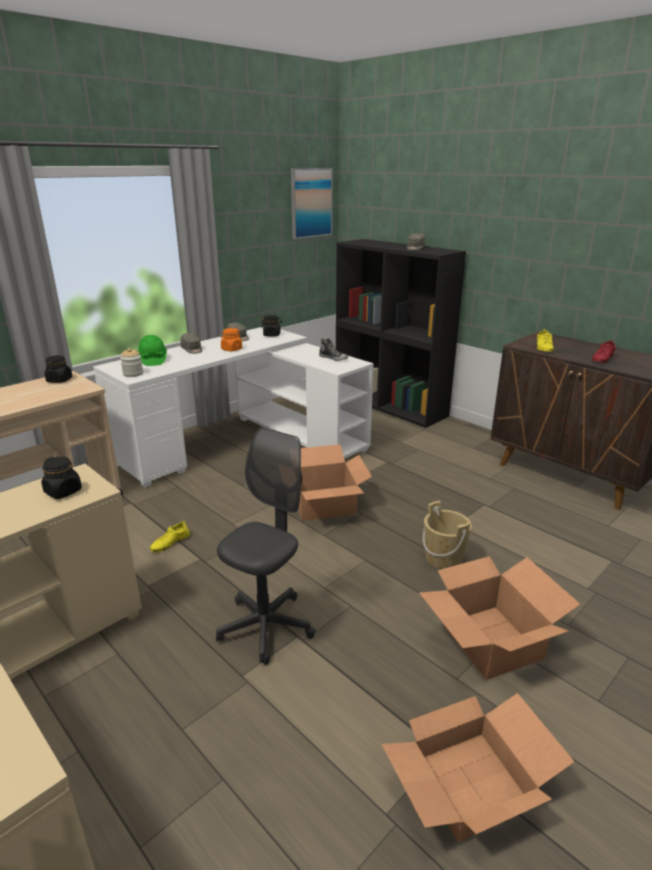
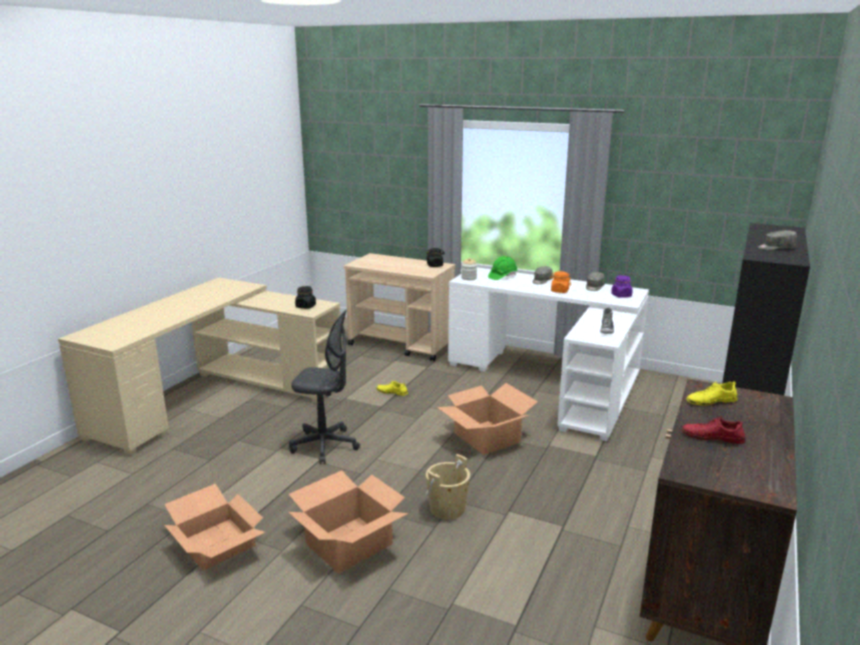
camera: 70 degrees right, 5 degrees down
black jar [262,315,282,337] -> purple jar [611,275,633,298]
picture [291,168,333,239] -> none

